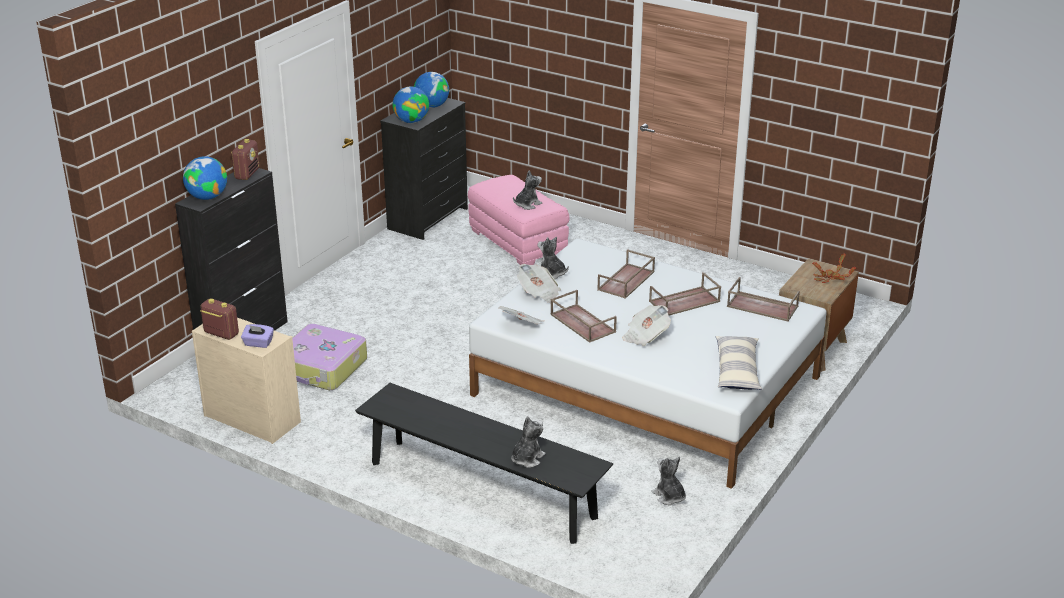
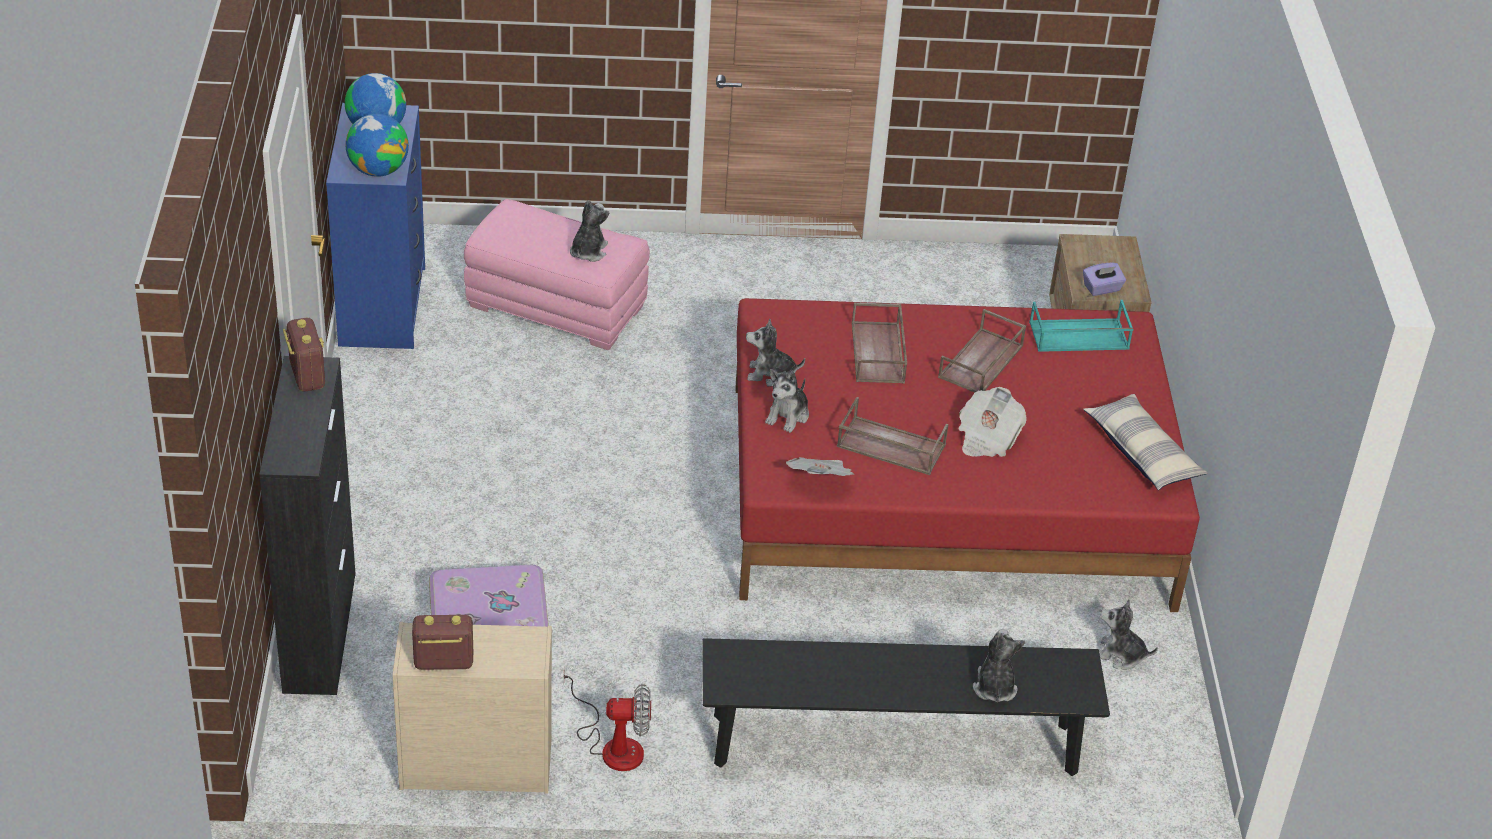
camera: 35 degrees left, 10 degrees up
globe [183,156,227,200] -> none
purple tissue box [241,324,274,348] -> purple tissue box moved to [1083,262,1126,296]
black dresser [380,98,468,240] -> blue dresser [326,103,425,349]
white bed [469,239,827,489] -> red bed [736,298,1200,612]
newspaper [517,264,561,303] -> plush toy [765,369,809,433]
brown tray [727,277,800,322] -> turquoise tray [1029,300,1133,352]
potted plant [812,253,856,283] -> none
none -> fan [564,666,651,771]

